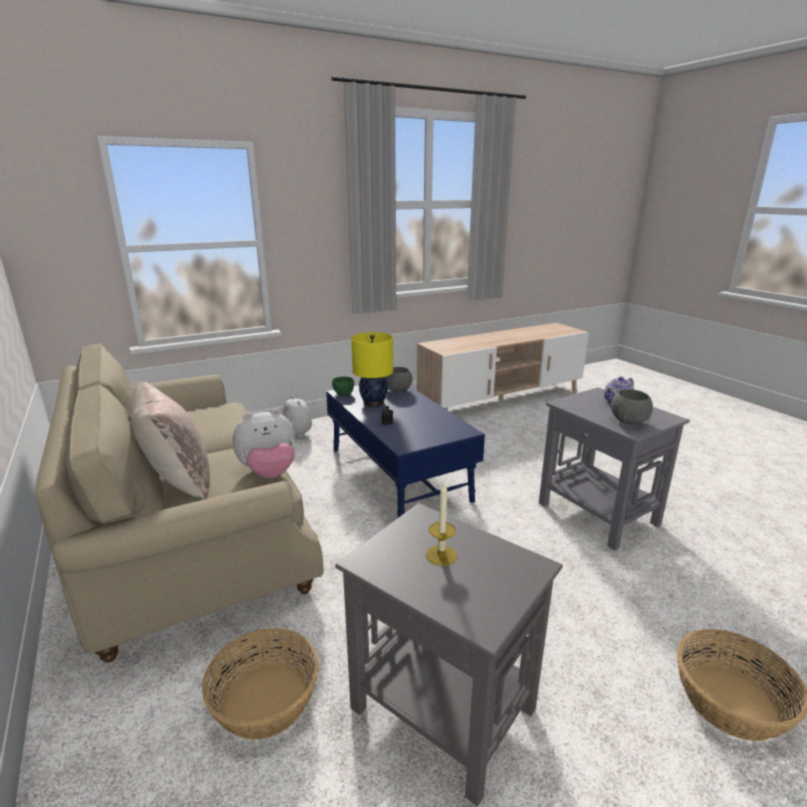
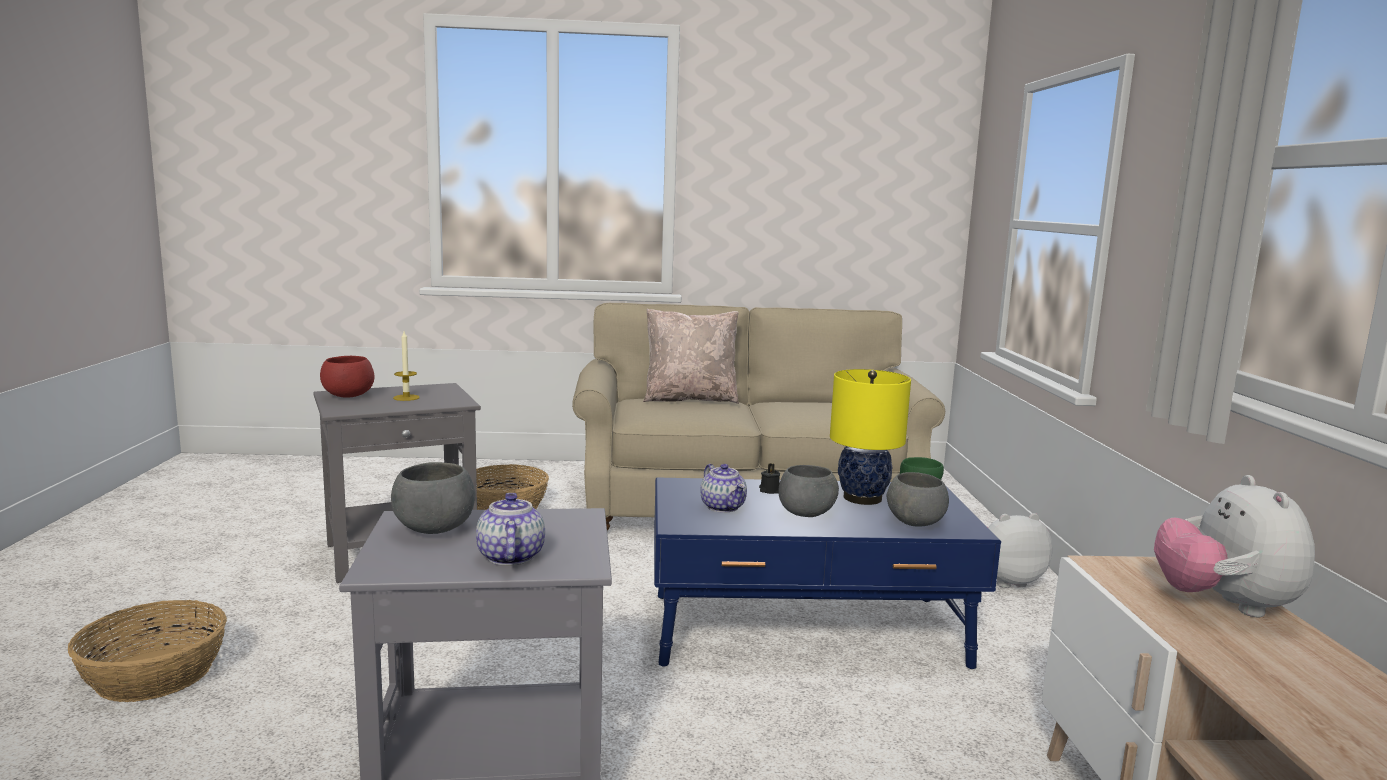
camera: 115 degrees right, 10 degrees down
plush toy [233,409,295,479] -> plush toy moved to [1154,475,1315,617]
none -> red bowl [320,356,375,398]
none -> teapot [700,464,747,513]
none -> grey bowl [778,465,839,517]

